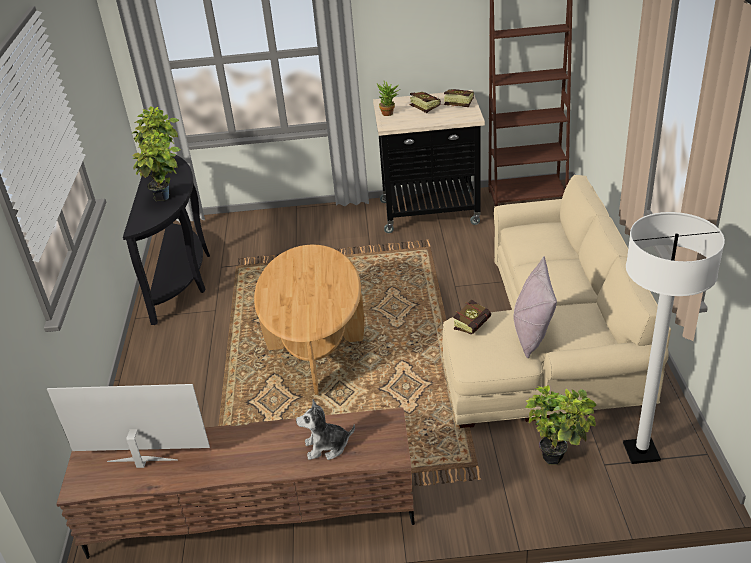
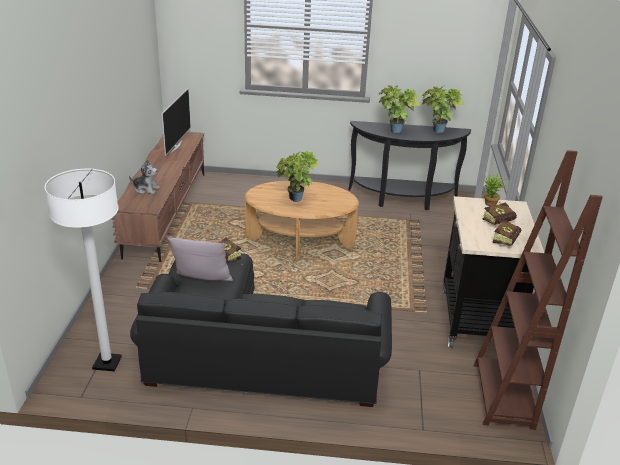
camera: 95 degrees right, 5 degrees down
plush toy [296,399,355,460] -> plush toy turned 105 degrees clockwise [129,159,160,194]
beige sofa [442,175,671,428] -> black sofa [130,253,392,407]
potted plant [526,385,596,465] -> potted plant moved to [275,151,319,202]

